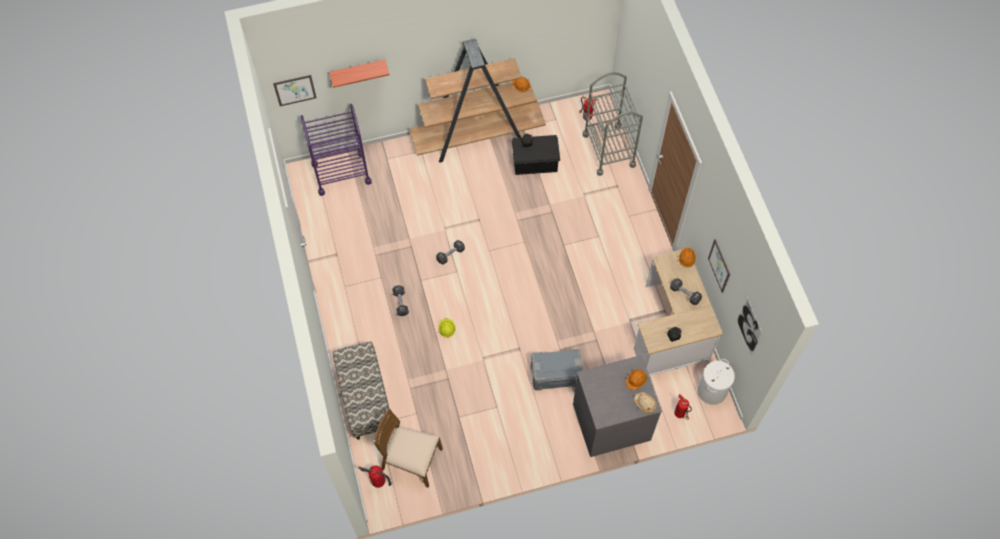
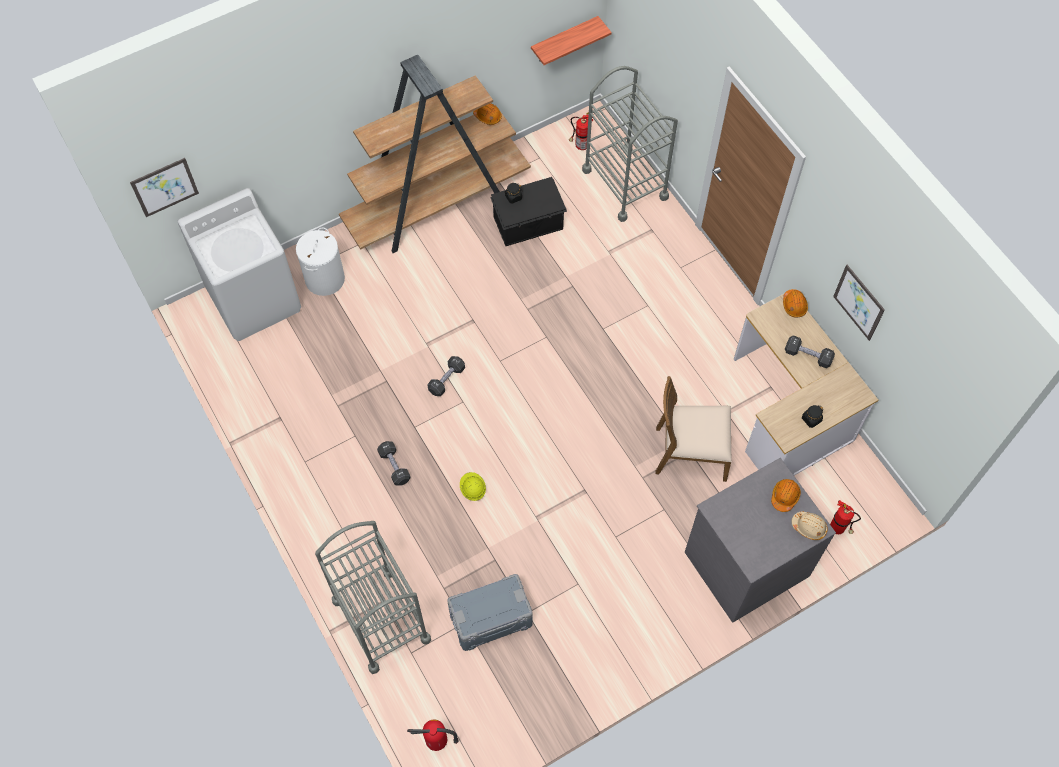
camera: 15 degrees left, 0 degrees up
purple cart [301,104,372,196] -> white washing machine [177,188,301,341]
shelf [329,60,390,88] -> shelf moved to [531,16,612,65]
bench [333,342,390,440] -> grey cart [315,521,431,674]
brown chair [374,409,443,488] -> brown chair moved to [655,376,732,482]
grey storage box [531,349,583,390] -> grey storage box moved to [447,574,533,651]
white laundry basket [697,359,735,405] -> white laundry basket moved to [296,227,345,296]
picture [736,297,763,357] -> none

